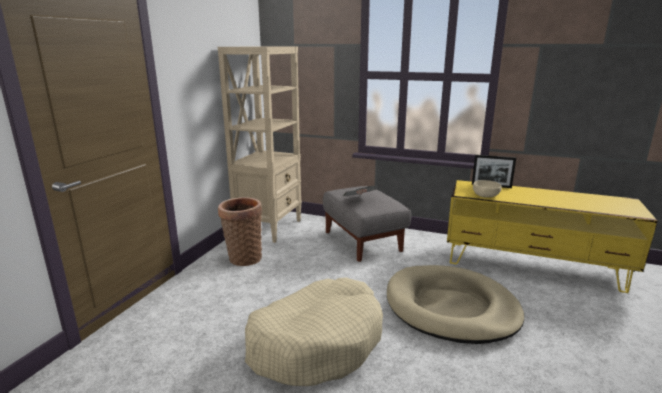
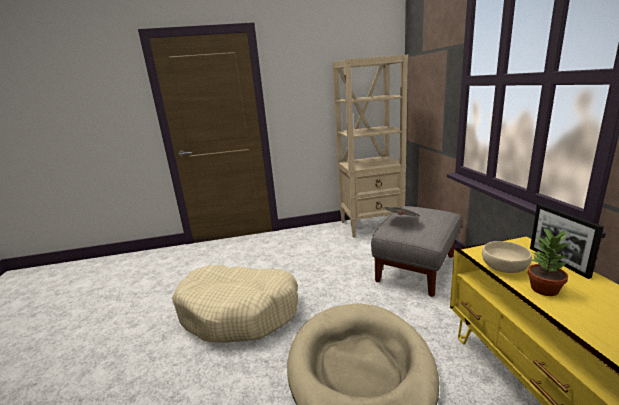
camera: 60 degrees right, 0 degrees up
basket [218,197,262,266] -> none
none -> potted plant [528,227,571,296]

